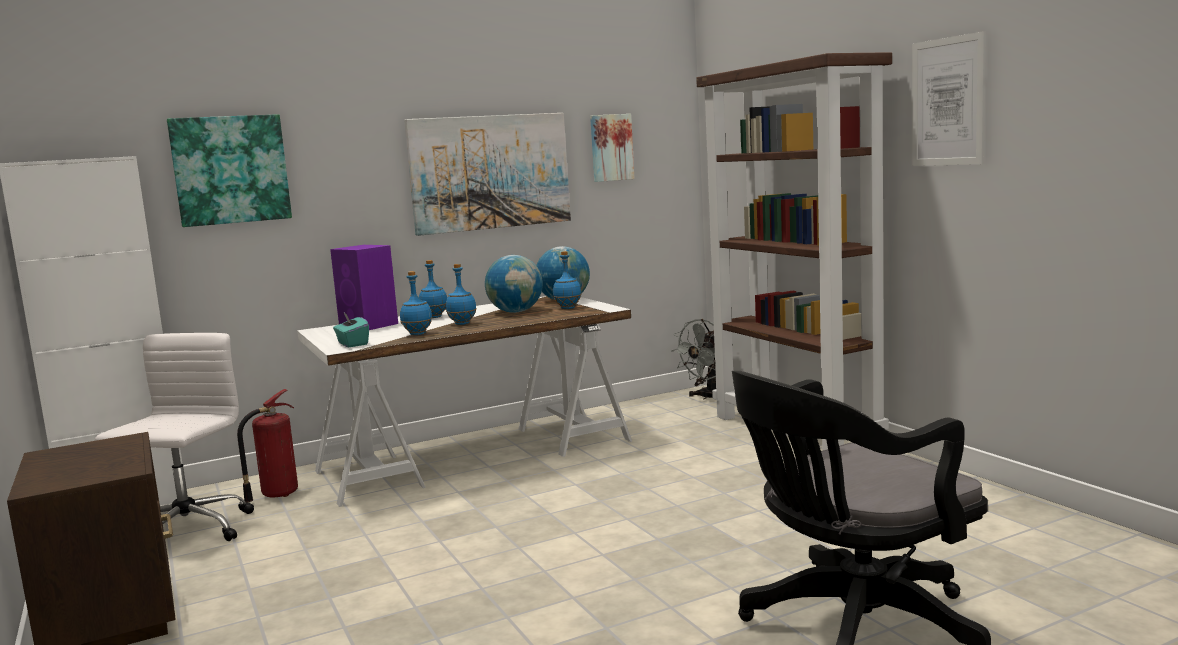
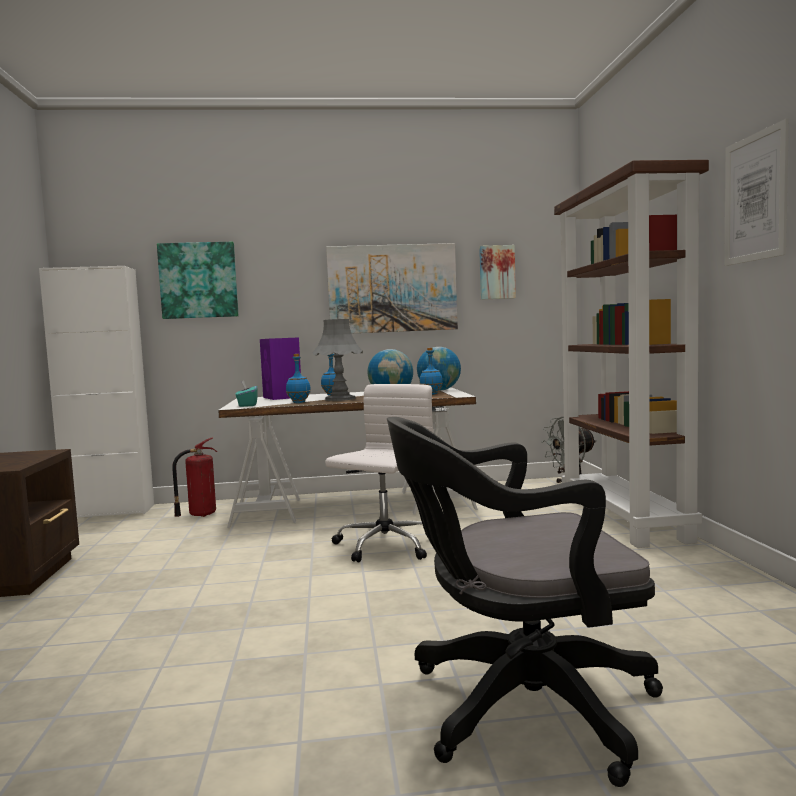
camera: 20 degrees right, 5 degrees down
white office chair [95,333,254,541] -> white office chair moved to [325,384,433,562]
blue bottle [446,264,477,325] -> grey table lamp [313,319,363,401]

